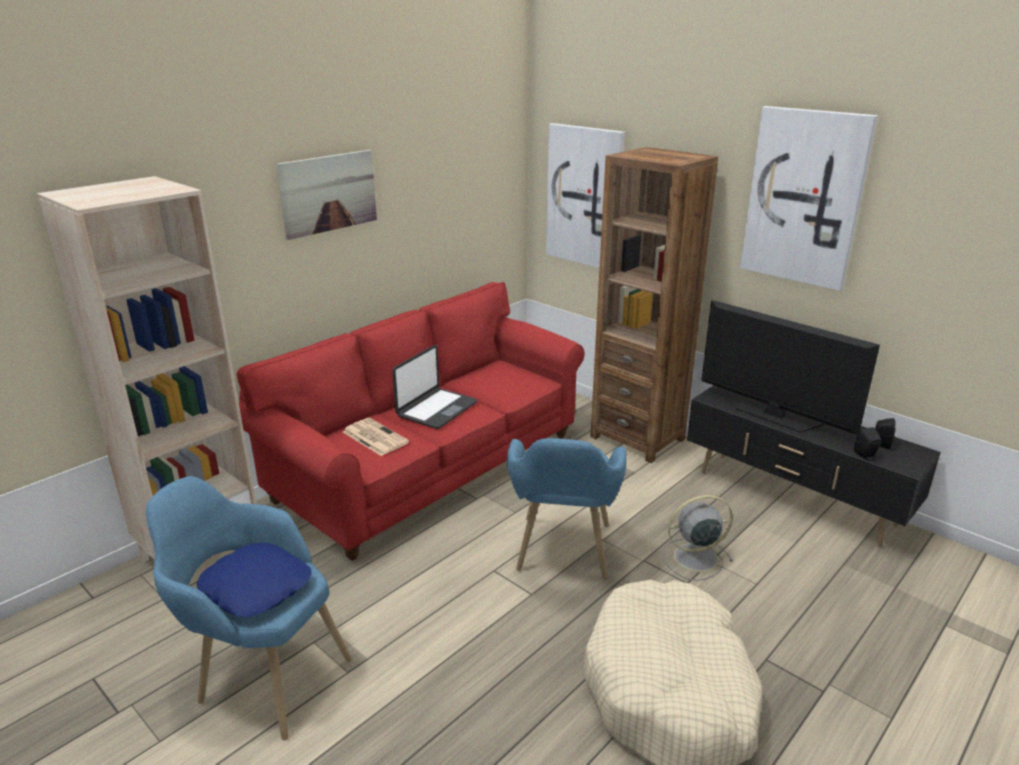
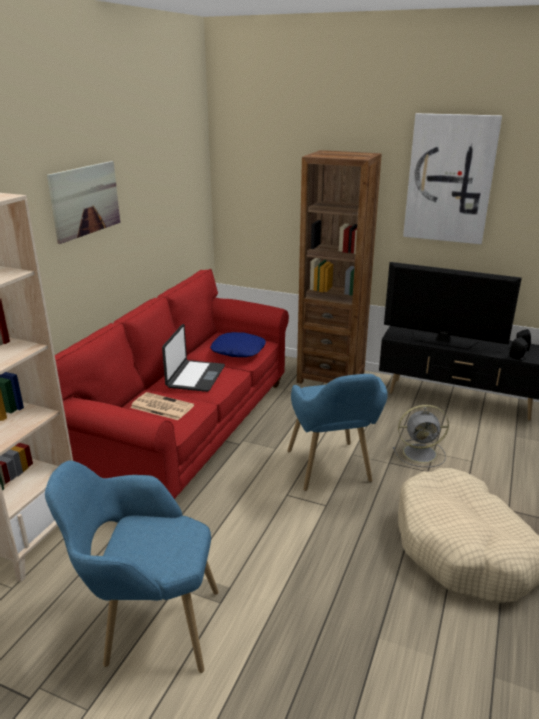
camera: 20 degrees left, 0 degrees up
blue pillow [197,542,311,617] -> blue pillow moved to [210,332,266,357]
picture [546,123,625,268] -> none
grey fan [662,495,733,581] -> grey fan turned 150 degrees counterclockwise [393,405,449,467]

